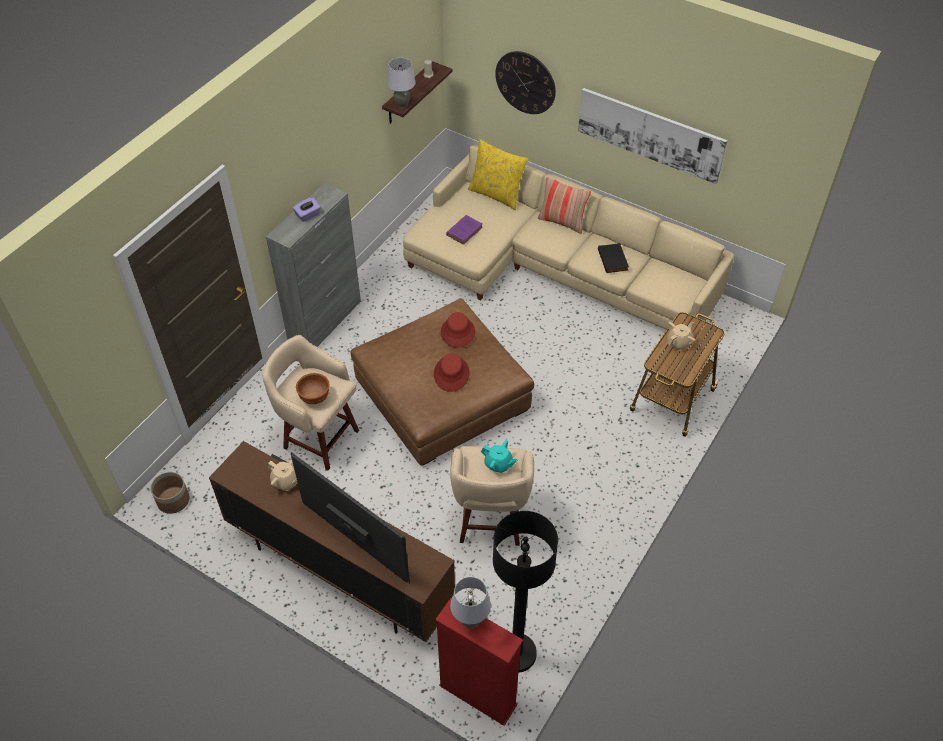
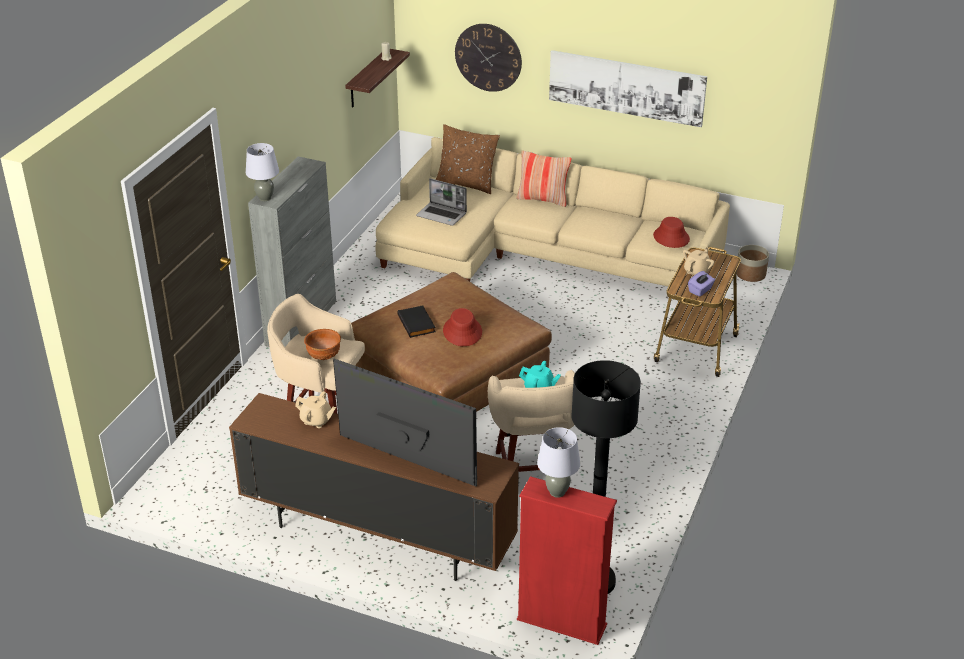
camera: 10 degrees left, 15 degrees down
planter [151,472,190,514] -> planter moved to [737,245,769,282]
purple tissue box [293,197,321,222] -> purple tissue box moved to [688,271,715,297]
grey table lamp [387,58,416,108] -> grey table lamp moved to [246,143,279,201]
red hat [441,312,475,348] -> red hat moved to [653,217,690,248]
purple book [446,215,483,245] -> laptop [416,178,467,226]
yellow pillow [468,139,528,210] -> brown pillow [436,124,500,194]
black book [598,243,629,273] -> black book moved to [397,305,436,338]

